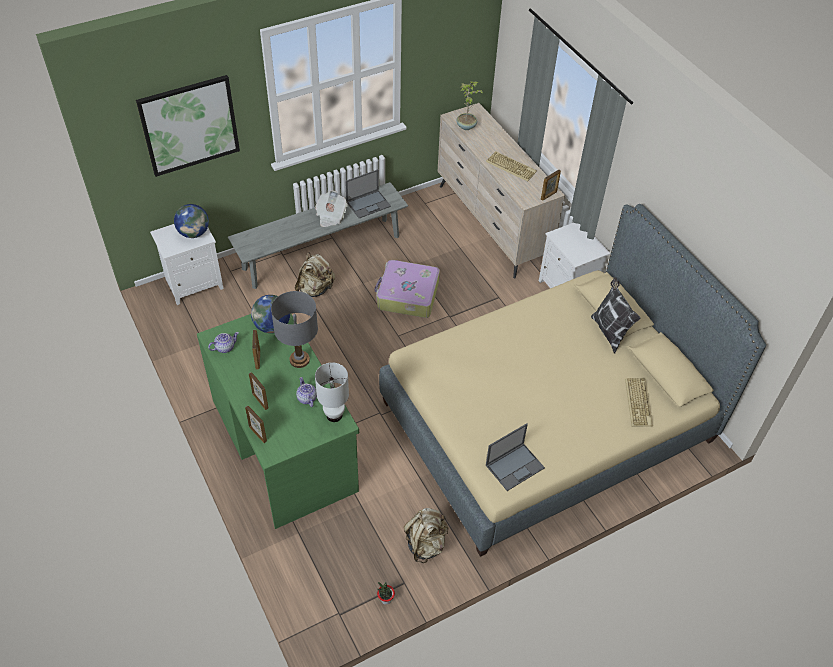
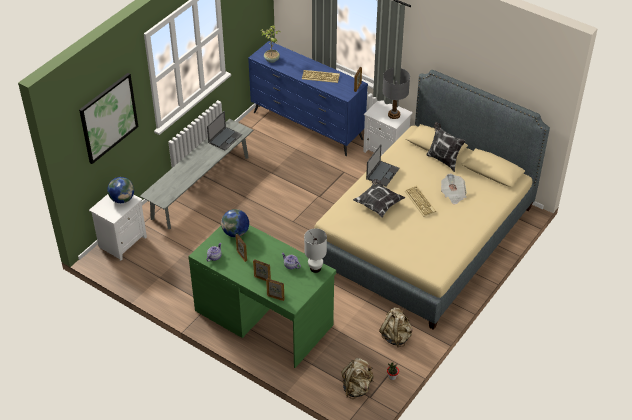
camera: 25 degrees left, 5 degrees down
grey table lamp [271,291,318,368] -> grey table lamp moved to [382,68,410,119]
beige backpack [295,253,335,297] -> beige backpack moved to [342,358,374,399]
newspaper [315,190,348,227] -> newspaper moved to [441,173,467,205]
suitcase [375,260,440,318] -> none
beige dresser [437,103,565,279] -> blue dresser [248,41,368,156]
laptop [486,423,545,491] -> laptop moved to [366,144,400,186]
keyboard [625,378,653,427] -> keyboard moved to [405,186,436,217]
none -> pillow [353,179,405,217]

